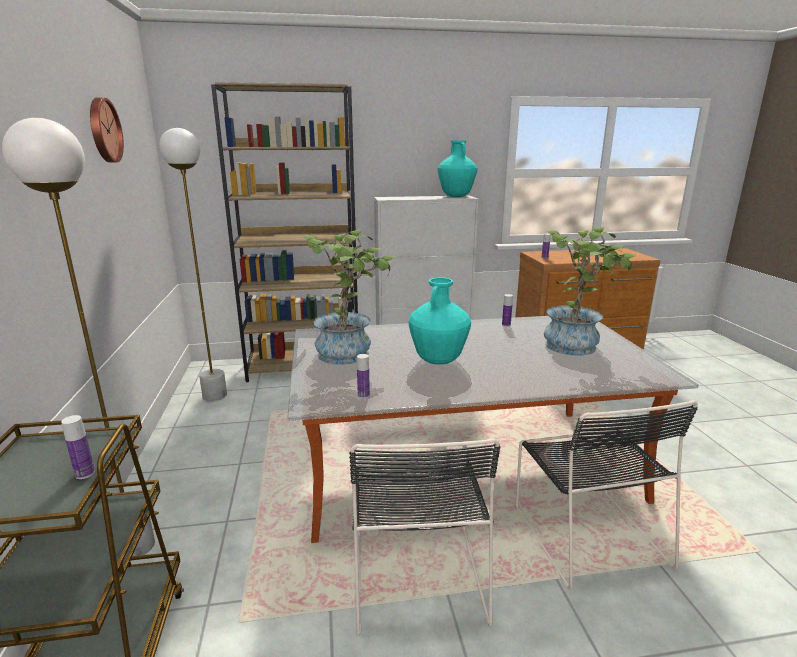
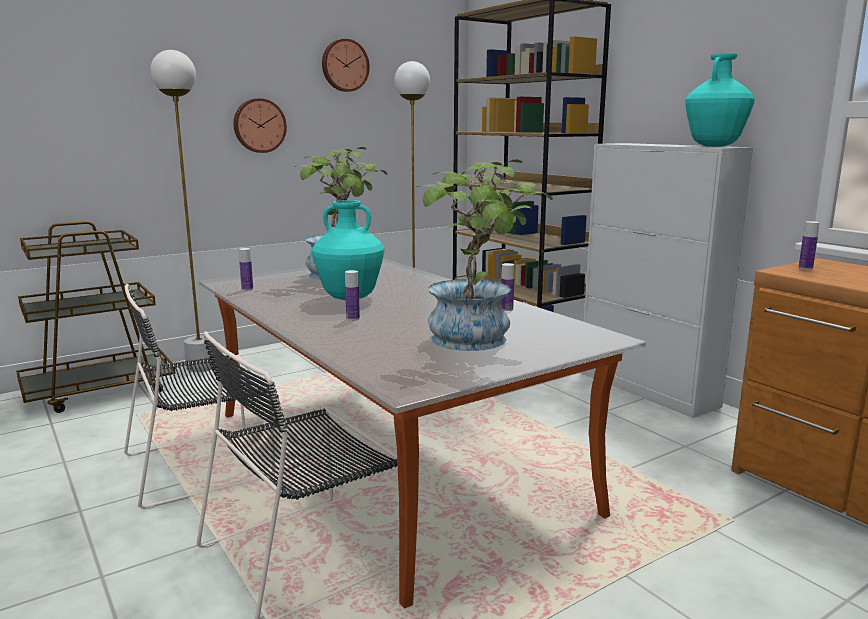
camera: 65 degrees right, 5 degrees down
bottle [61,415,95,479] -> bottle moved to [345,270,360,321]
none -> wall clock [234,98,287,153]

